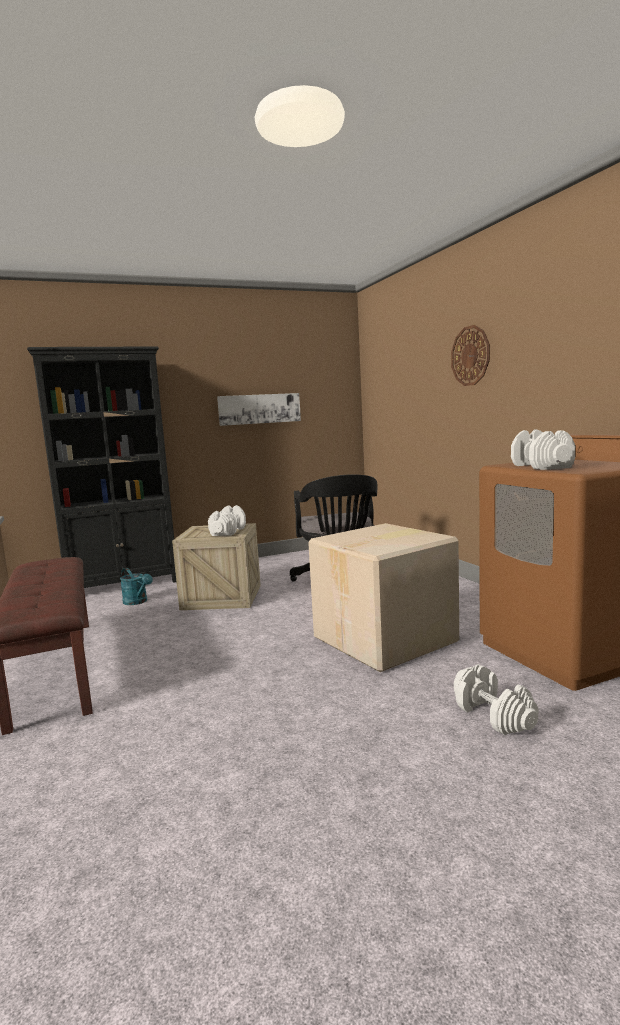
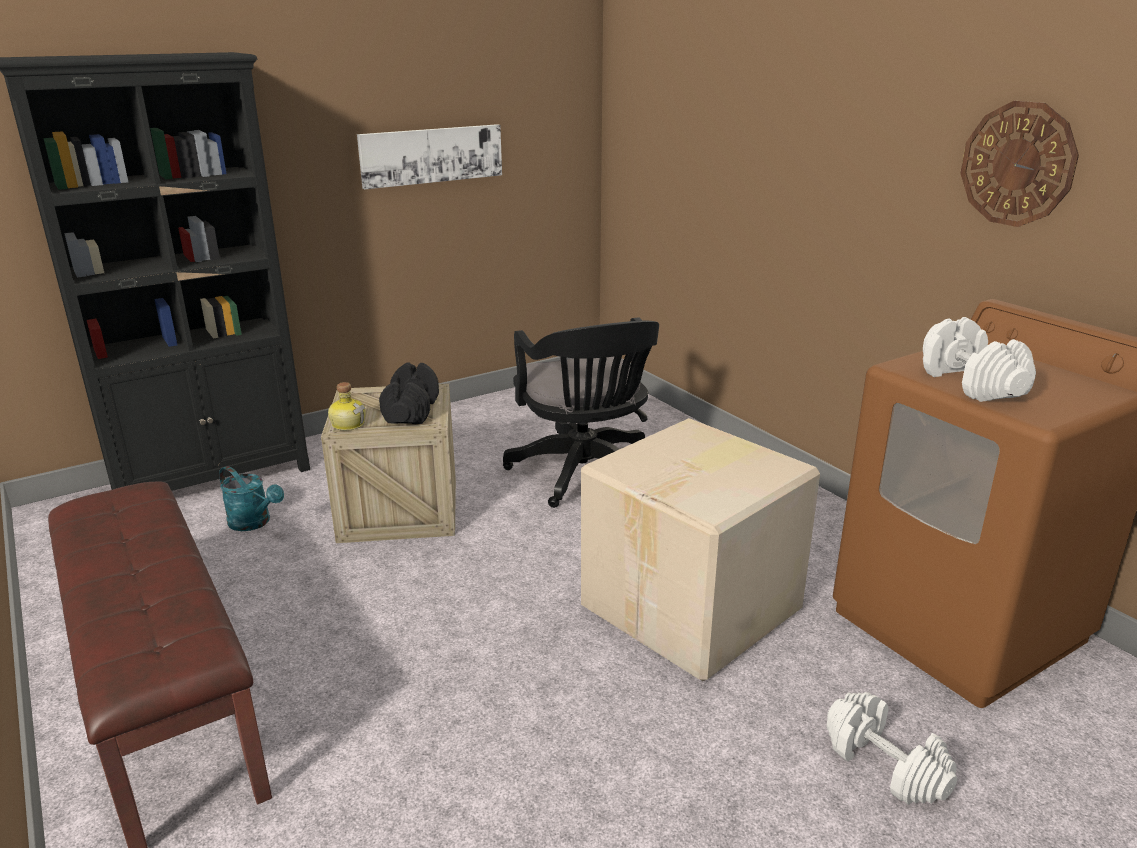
camera: 10 degrees left, 15 degrees up
white dumbbell [208,505,246,536] -> black dumbbell [379,362,439,424]
wall clock [451,325,490,386] -> wall clock moved to [960,101,1079,227]
none -> bottle [328,382,366,431]

